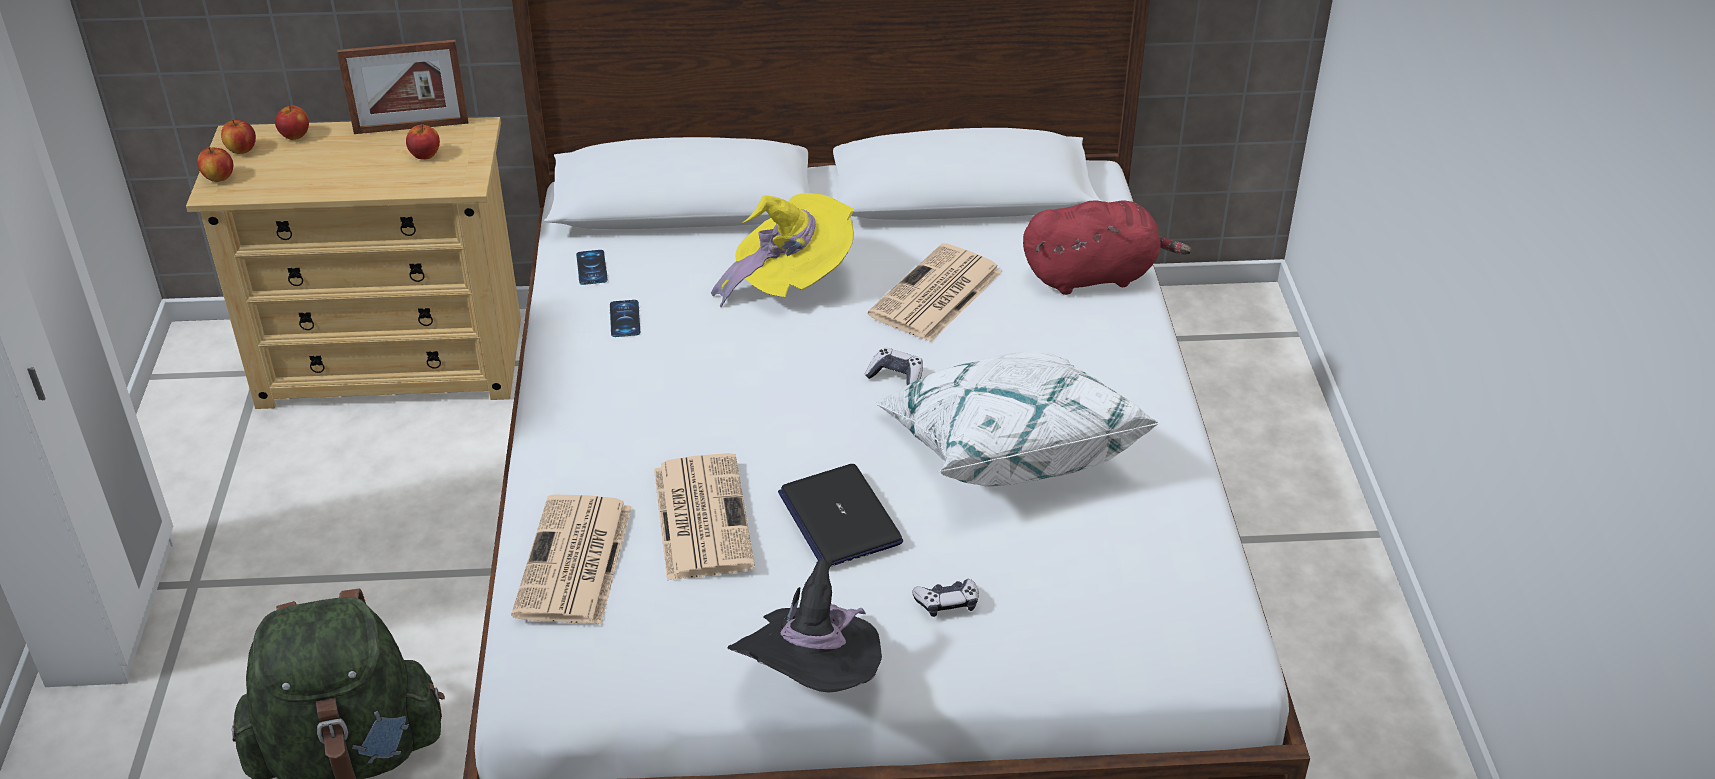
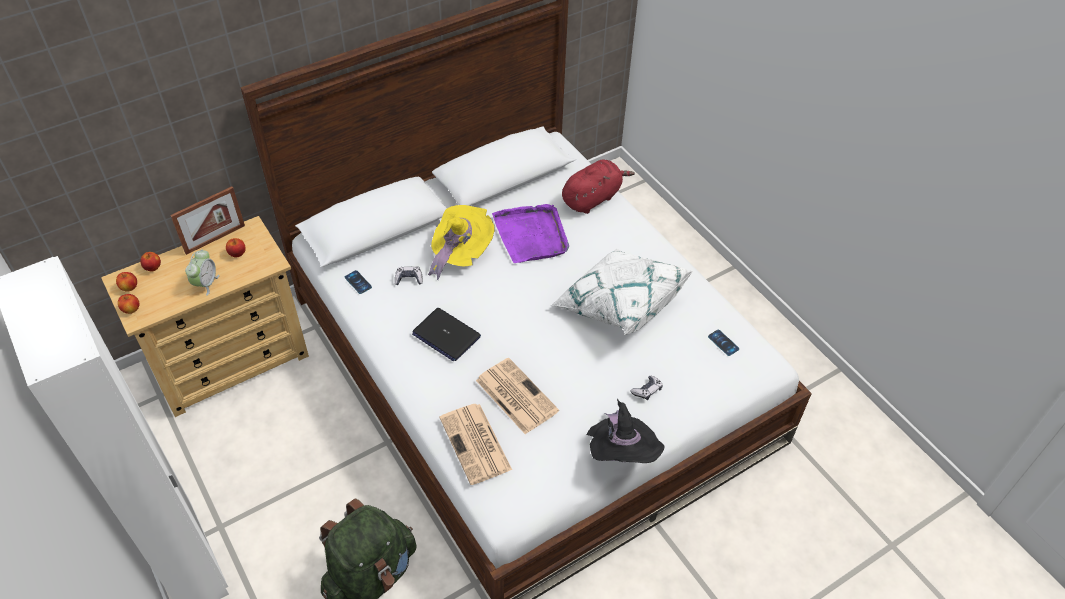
camera: 30 degrees left, 10 degrees up
phone [610,300,640,337] -> phone moved to [708,330,739,356]
laptop [778,464,903,567] -> laptop moved to [412,308,481,362]
game controller [864,348,923,385] -> game controller moved to [395,266,423,285]
newspaper [868,243,1002,342] -> purple tray [492,204,569,263]
none -> alarm clock [185,250,220,296]

